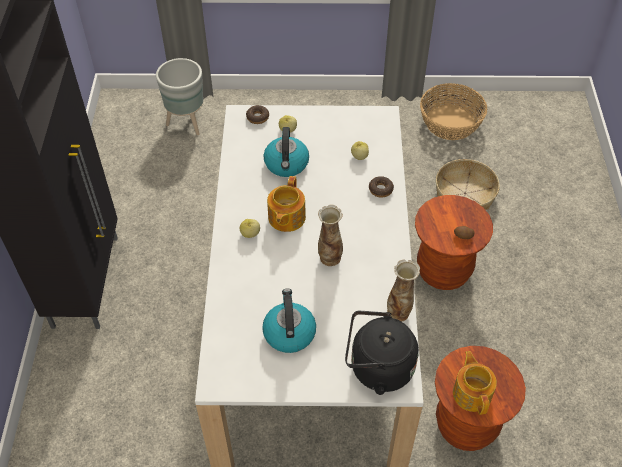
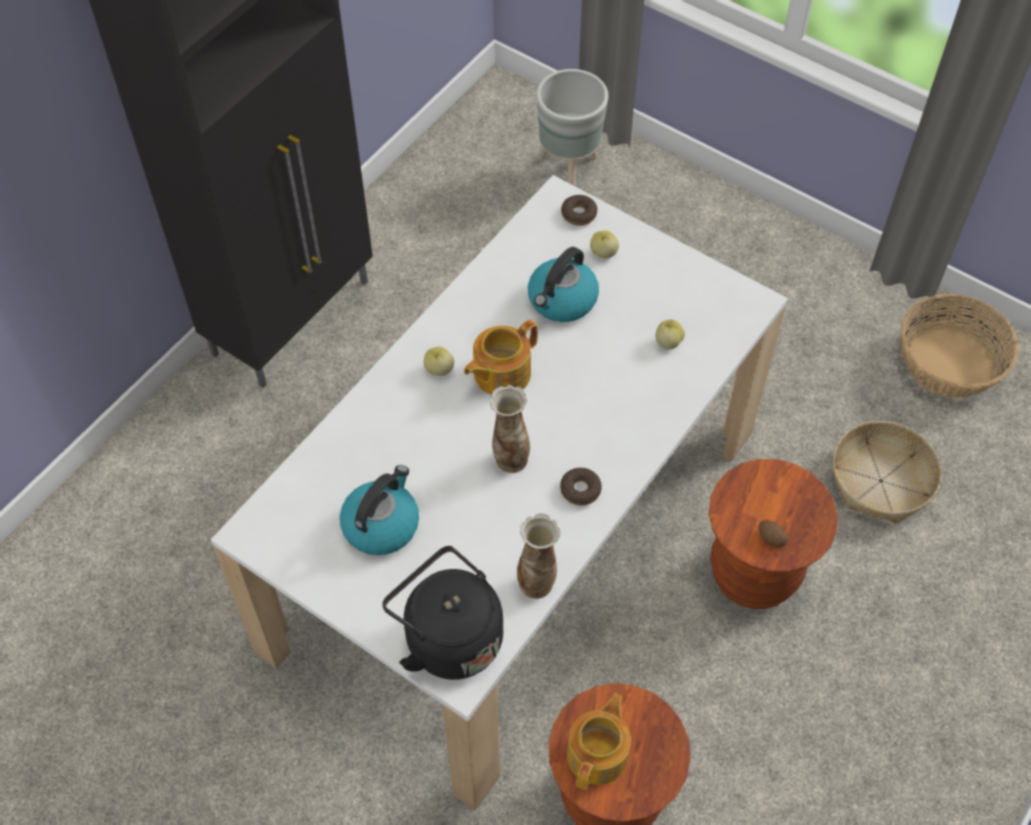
camera: 35 degrees right, 5 degrees up
donut [369,176,394,198] -> donut moved to [560,468,602,506]

